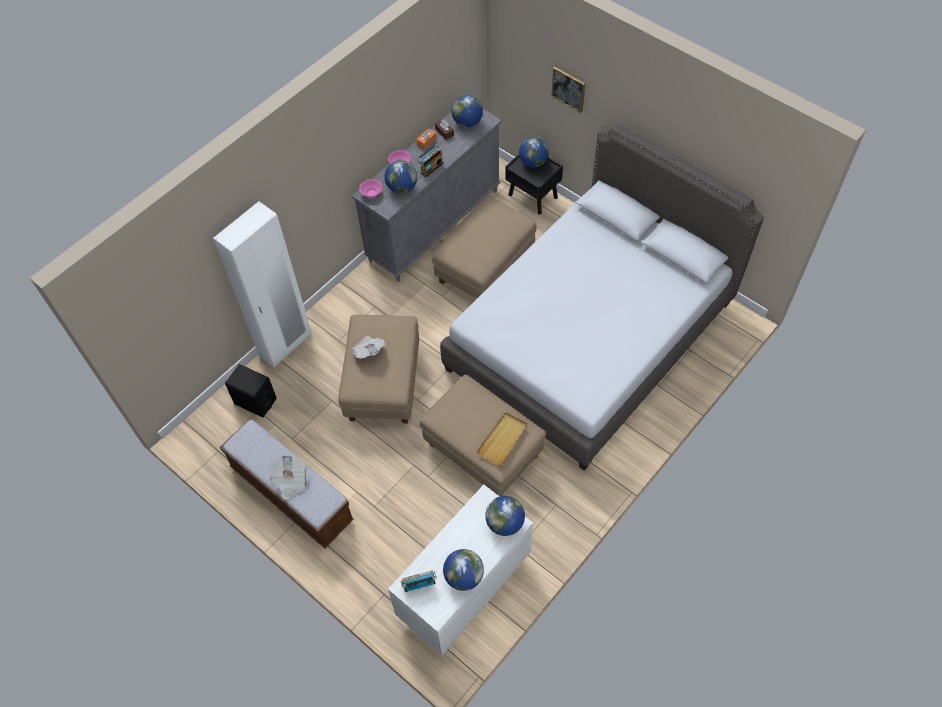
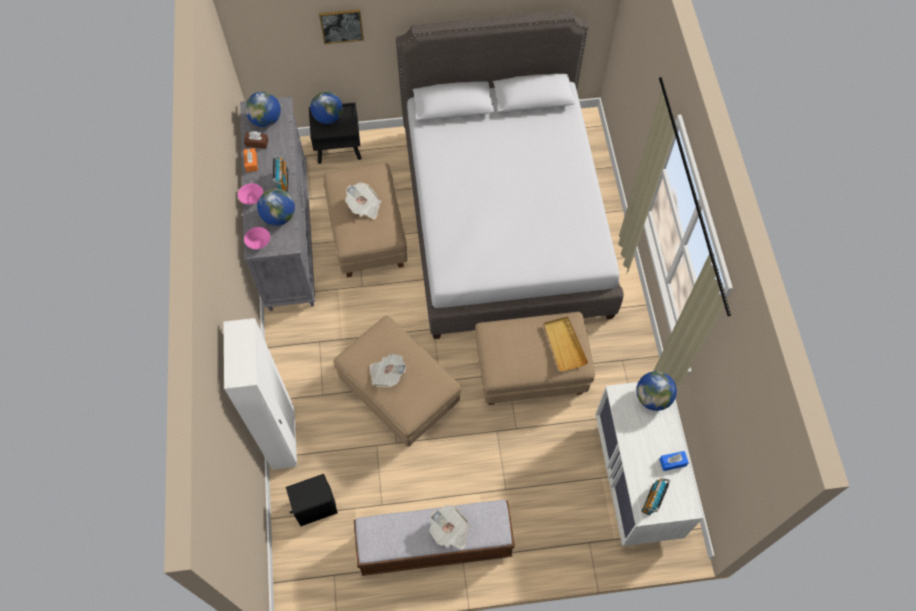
camera: 50 degrees left, 5 degrees up
globe [443,549,484,591] -> blue tissue box [659,451,689,471]
none -> newspaper [345,183,381,219]

